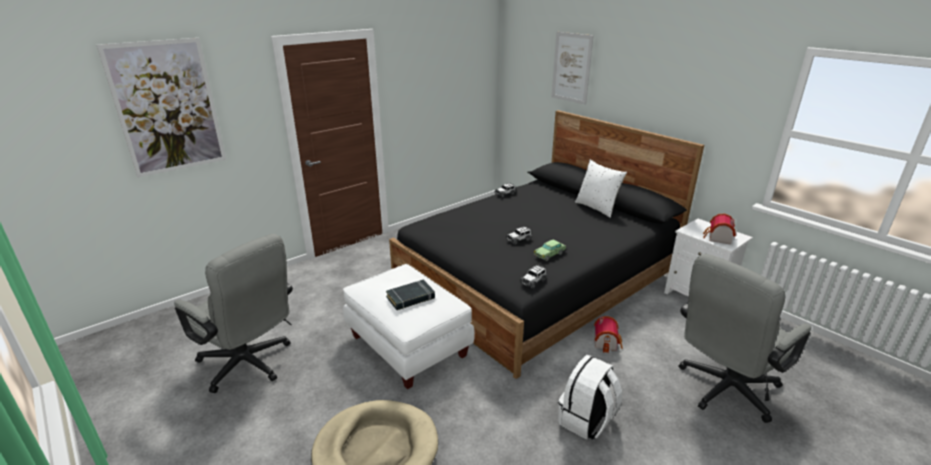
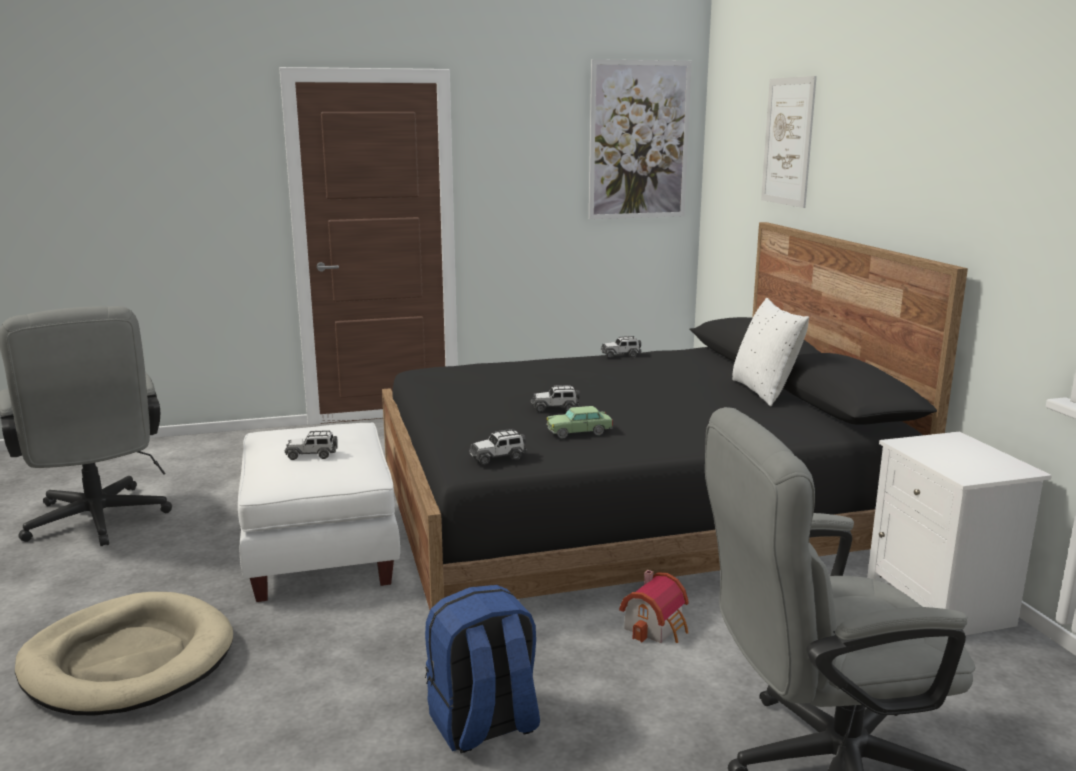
camera: 25 degrees right, 10 degrees down
picture [96,38,226,177] -> picture moved to [589,59,692,219]
black book [386,280,435,310] -> toy car [285,430,338,460]
white backpack [558,355,622,440] -> blue backpack [425,585,540,753]
toy house [703,214,736,245] -> none

